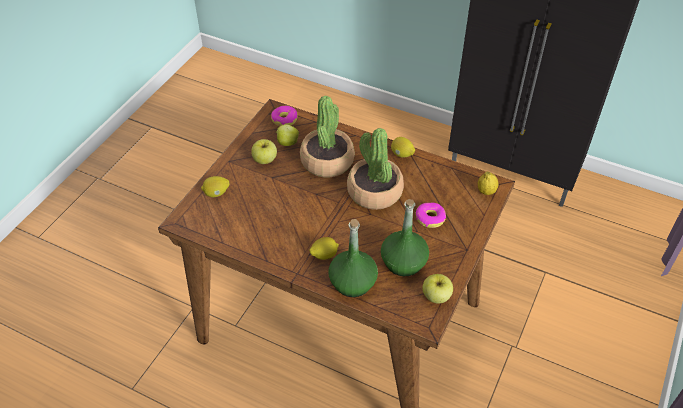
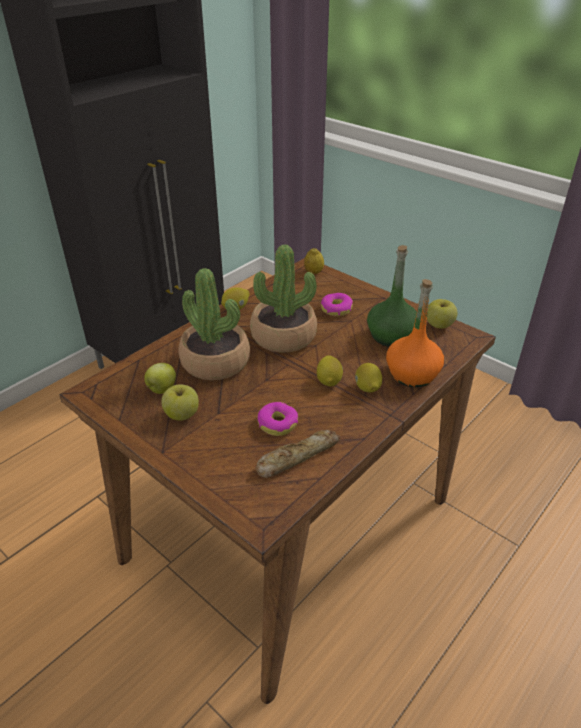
camera: 75 degrees left, 10 degrees down
lemon [201,176,229,197] -> lemon moved to [317,355,343,387]
donut [271,106,298,126] -> donut moved to [257,402,298,436]
green bottle [328,219,378,297] -> orange bottle [386,279,444,387]
none -> bread [255,430,340,478]

